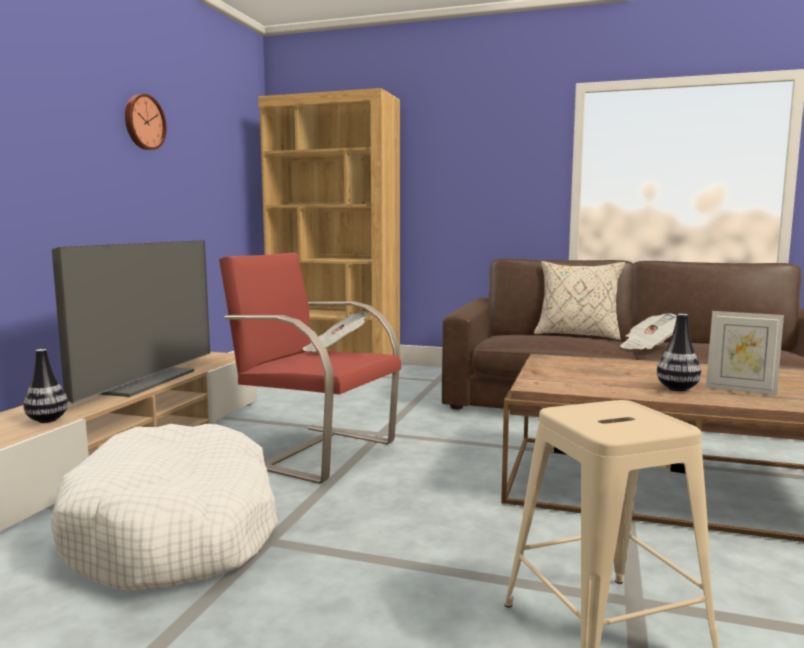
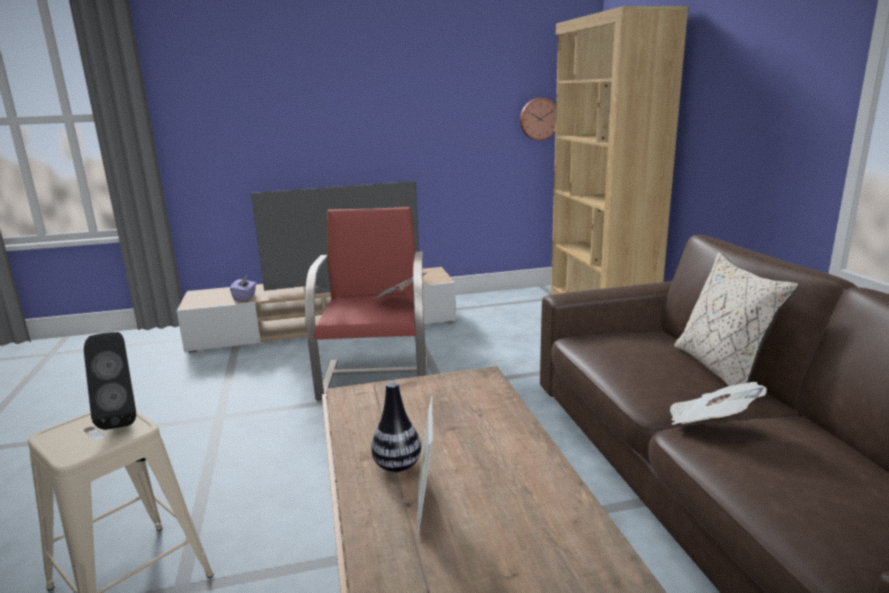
camera: 60 degrees right, 10 degrees up
vase [23,349,68,423] -> purple tissue box [230,276,256,301]
white dog bed [50,424,278,592] -> none
wall clock [125,94,167,150] -> wall clock moved to [520,98,556,140]
none -> black speaker [84,332,136,430]

